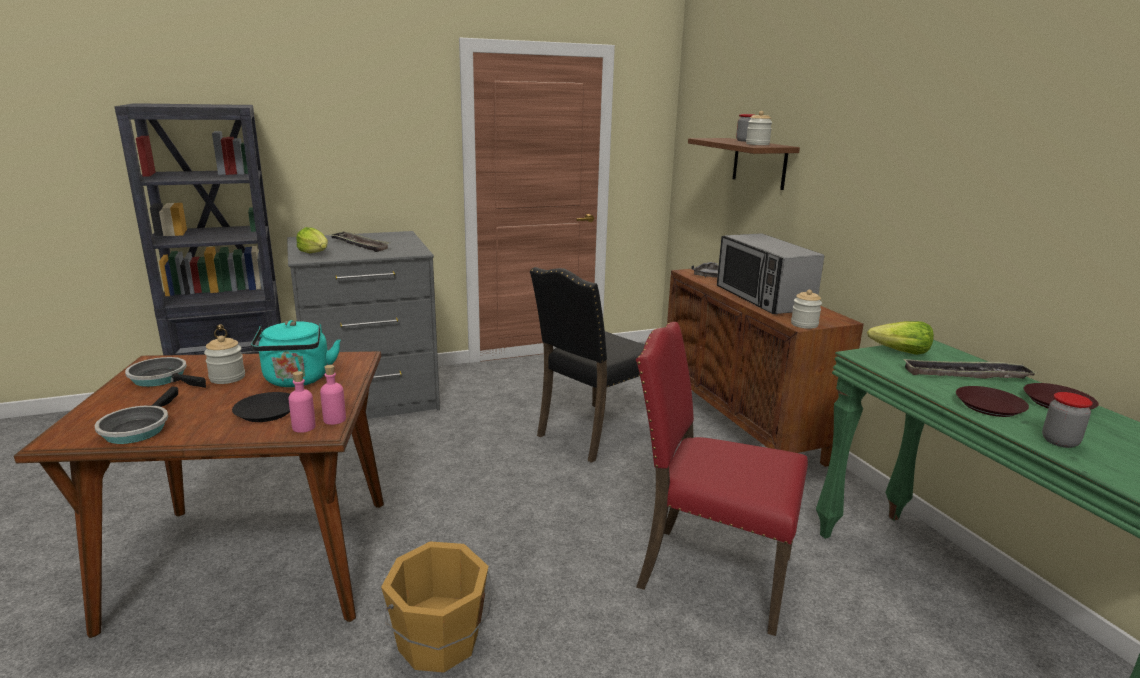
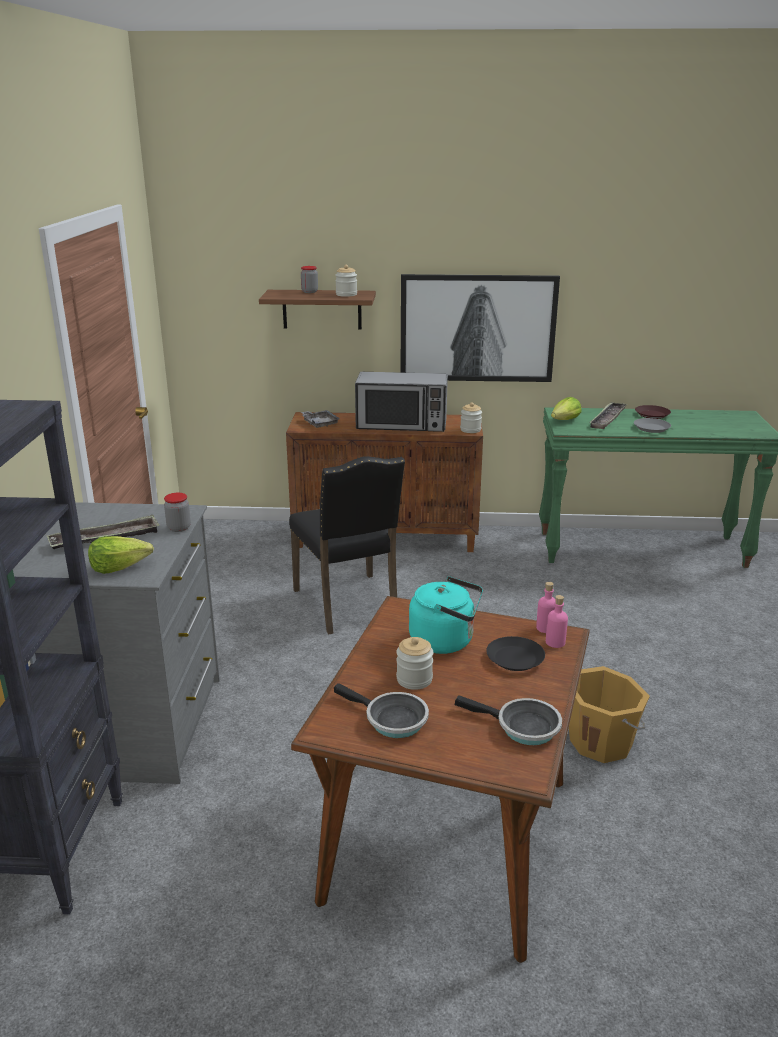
camera: 65 degrees left, 5 degrees up
frying pan [125,357,206,388] -> frying pan turned 105 degrees counterclockwise [334,683,429,738]
red chair [636,322,808,636] -> none
brown plate [956,386,1029,417] -> grey plate [634,418,671,433]
jar [1042,392,1093,448] -> jar moved to [164,493,191,532]
none -> picture [400,274,560,382]

